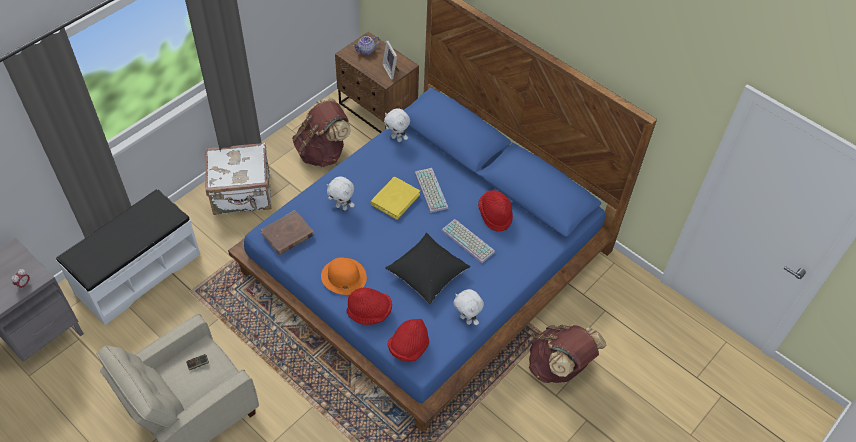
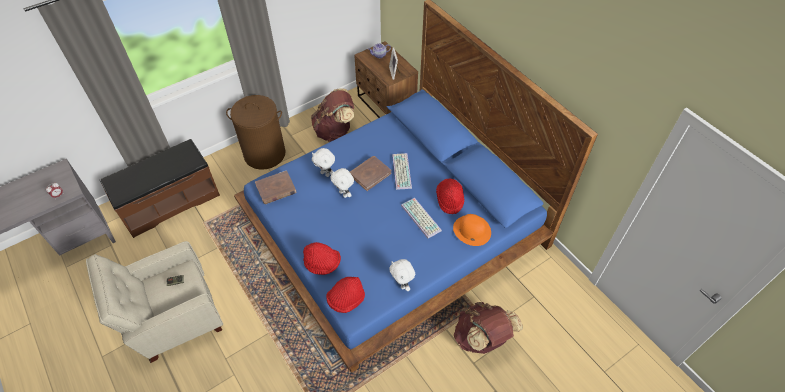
camera: 15 degrees right, 0 degrees up
white bench [56,189,200,325] -> brown bench [100,139,220,238]
white suitcase [205,143,271,215] -> brown laundry basket [226,95,285,170]
orange hat [321,257,367,295] -> orange hat moved to [453,214,491,246]
yellow book [370,177,420,220] -> brown book [350,156,392,191]
white plush toy [384,108,410,142] -> white plush toy moved to [330,168,354,198]
black pillow [385,233,471,304] -> none

